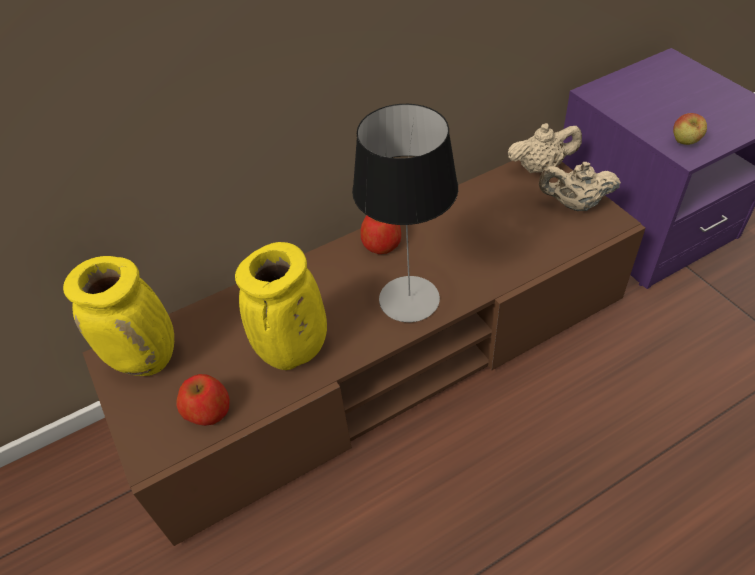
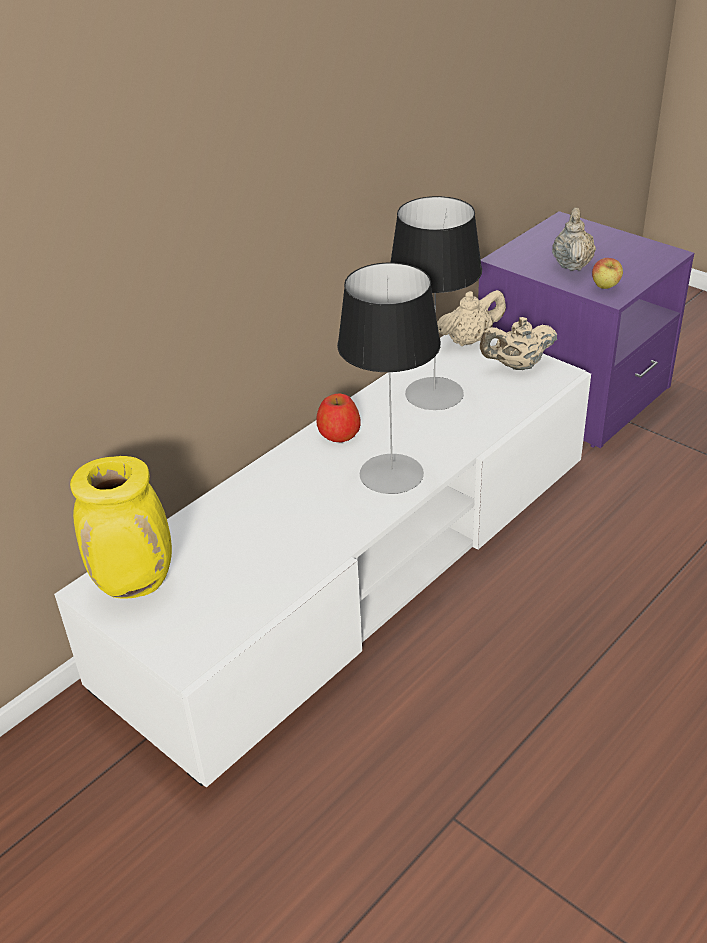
camera: 20 degrees left, 10 degrees down
brown tv stand [83,160,645,546] -> white tv stand [54,334,591,788]
apple [176,374,230,426] -> none
yellow vase [235,242,327,370] -> none
none -> table lamp [390,196,482,410]
none -> beige teapot [552,207,596,271]

